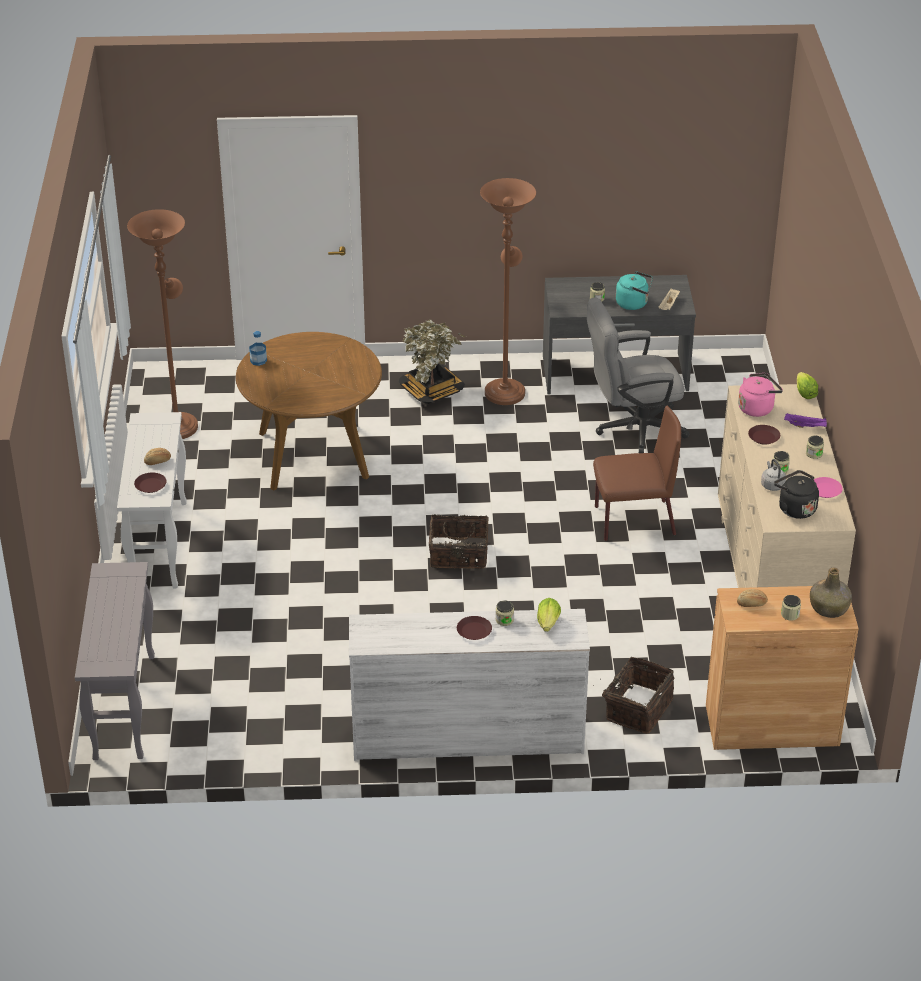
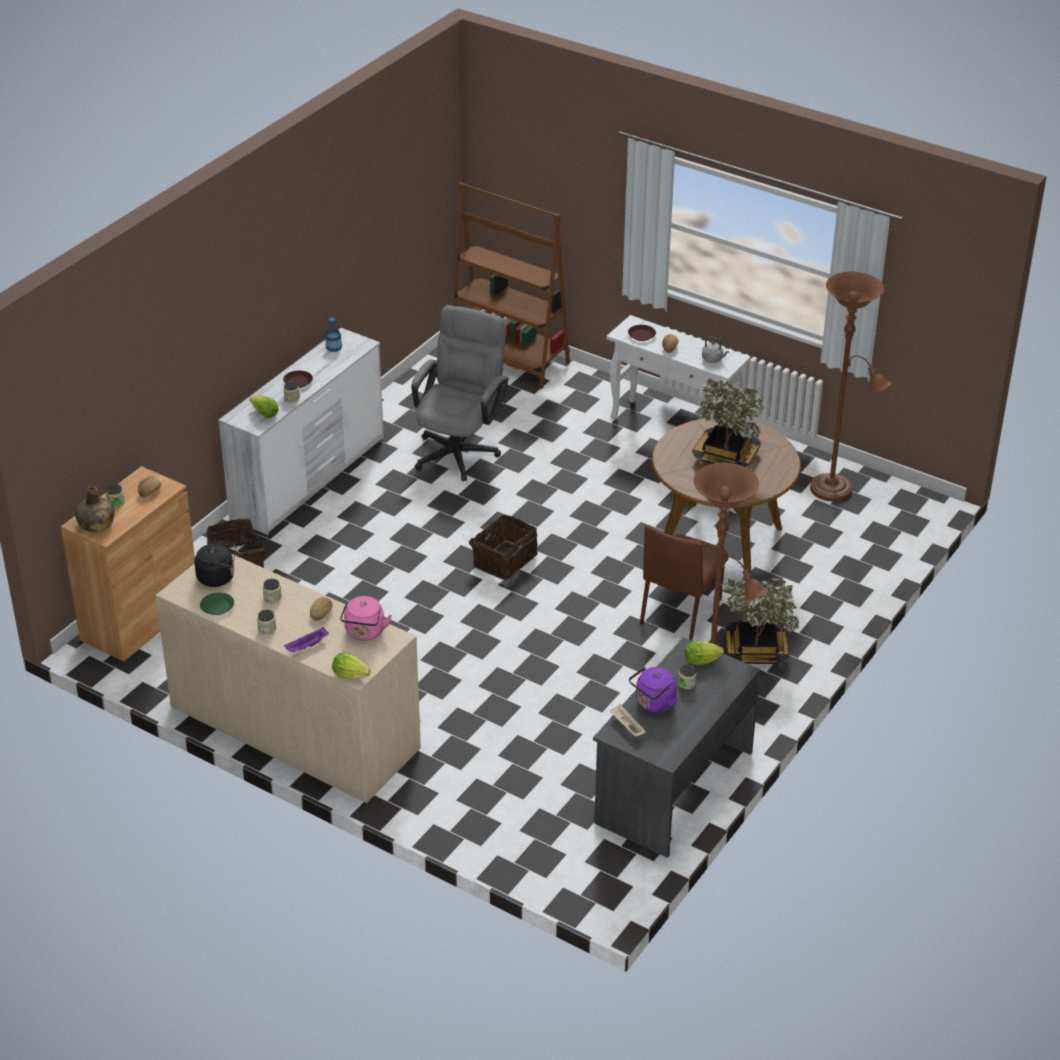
camera: 125 degrees right, 0 degrees up
grey console table [75,562,155,760] -> brown bookcase [452,182,570,389]
bottle [249,331,267,366] -> bottle moved to [325,318,342,352]
grey office chair [587,298,689,453] -> grey office chair moved to [411,305,508,481]
brown chair [593,406,681,541] -> brown chair moved to [640,525,728,640]
turquoise kettle [616,271,653,310] -> purple kettle [629,667,678,713]
brown plate [748,425,780,445] -> bread [310,597,333,620]
grey kettle [761,459,786,491] -> grey kettle moved to [702,337,729,363]
pink plate [814,477,843,498] -> green plate [200,593,234,615]
none -> lettuce [685,641,724,665]
none -> potted plant [692,378,765,467]

